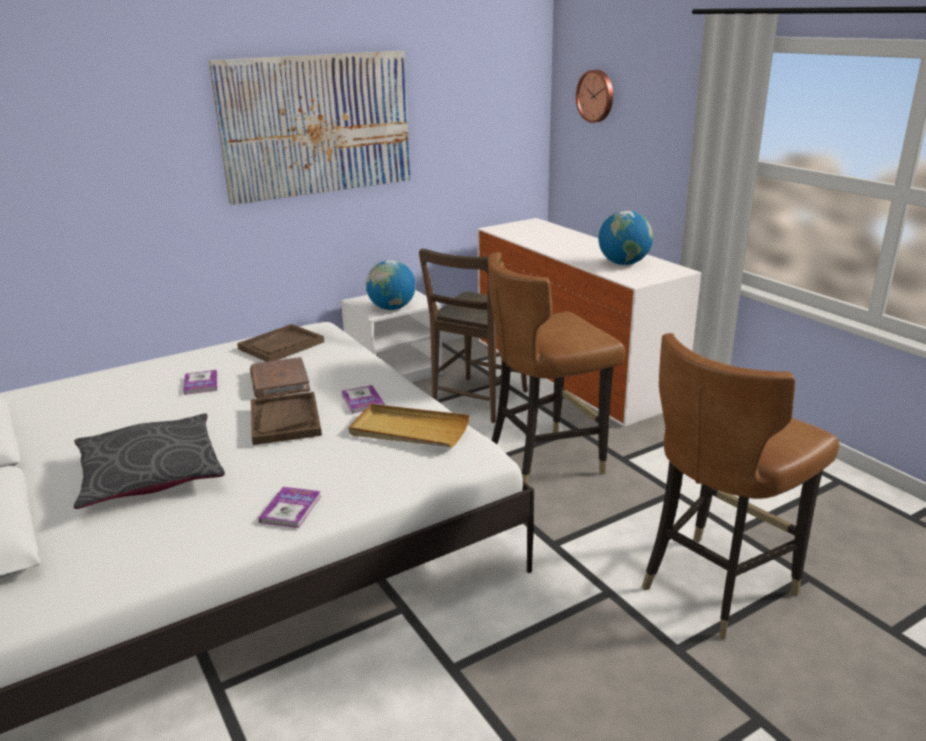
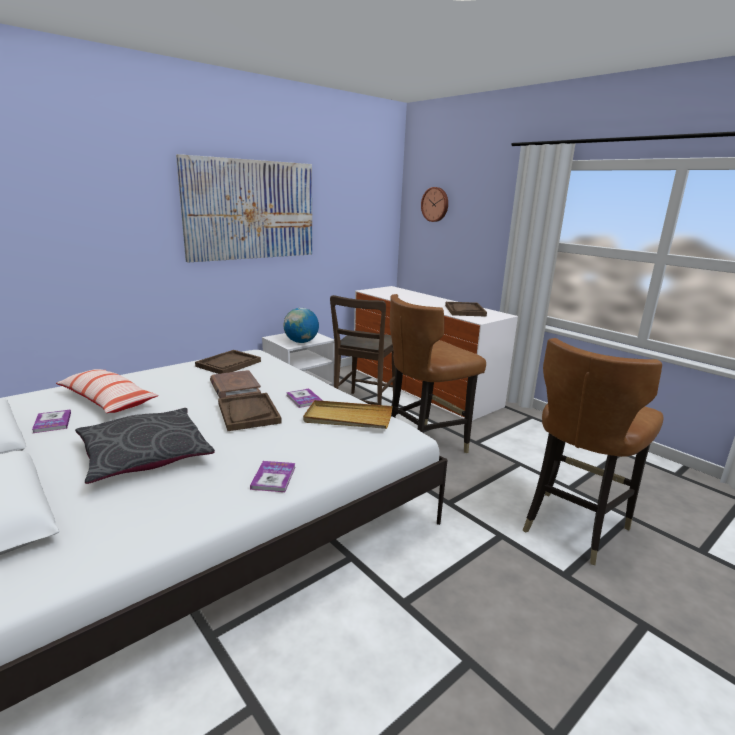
camera: 10 degrees left, 5 degrees down
book [183,370,217,395] -> book moved to [32,410,71,433]
globe [598,211,653,265] -> brown tray [445,302,487,317]
none -> pillow [56,369,159,413]

